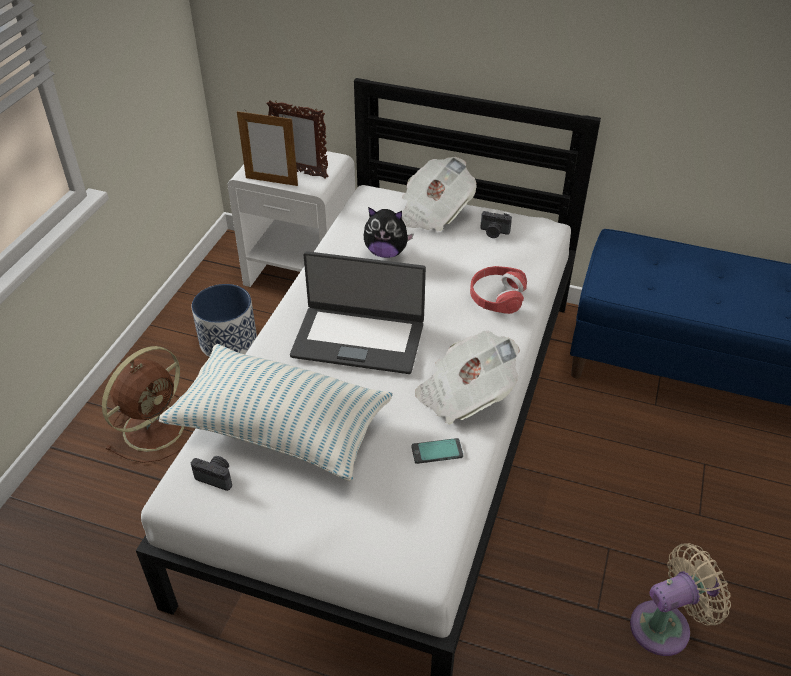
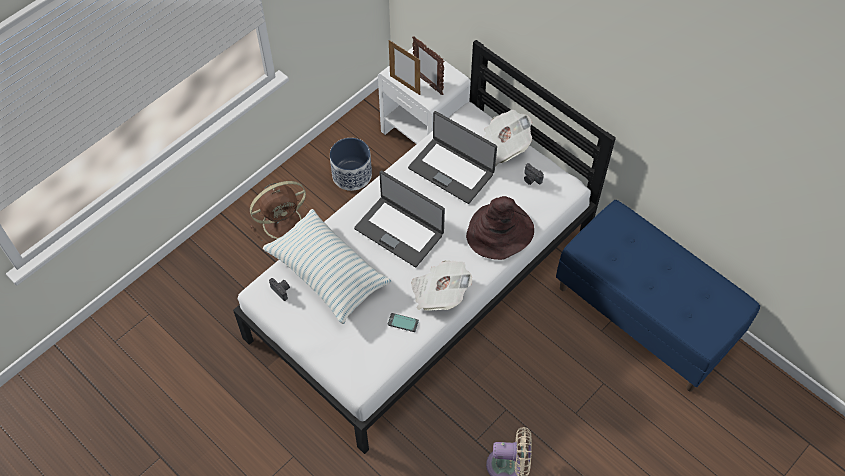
camera: 25 degrees right, 15 degrees up
plush toy [364,207,414,258] -> laptop [408,111,497,204]
red headphones [470,266,527,314] -> brown hat [466,196,534,260]

